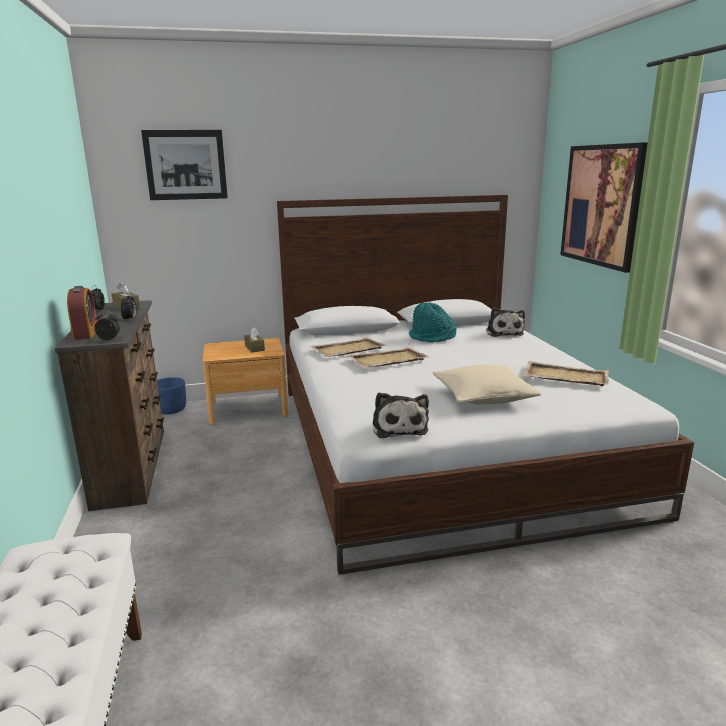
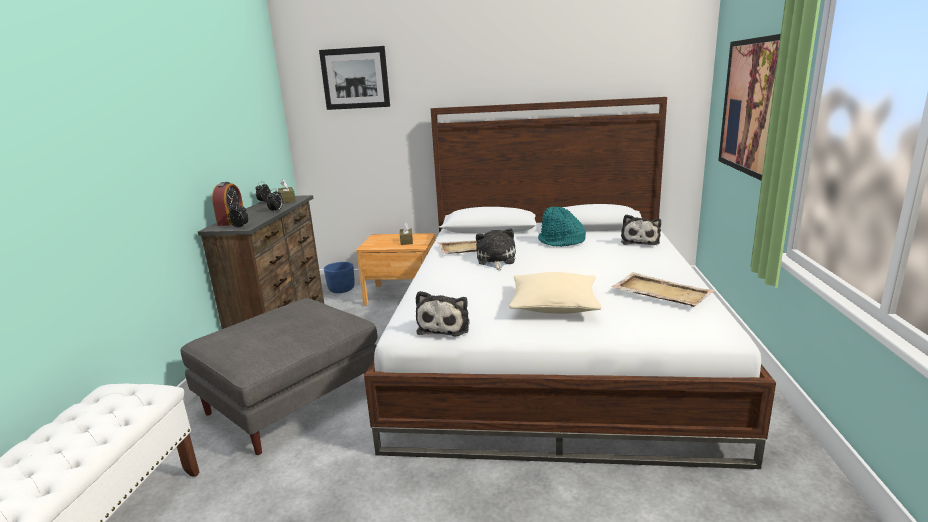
camera: 20 degrees right, 0 degrees up
beige tray [347,347,429,368] -> plush toy [476,228,516,270]
none -> grey ottoman [180,298,377,455]

